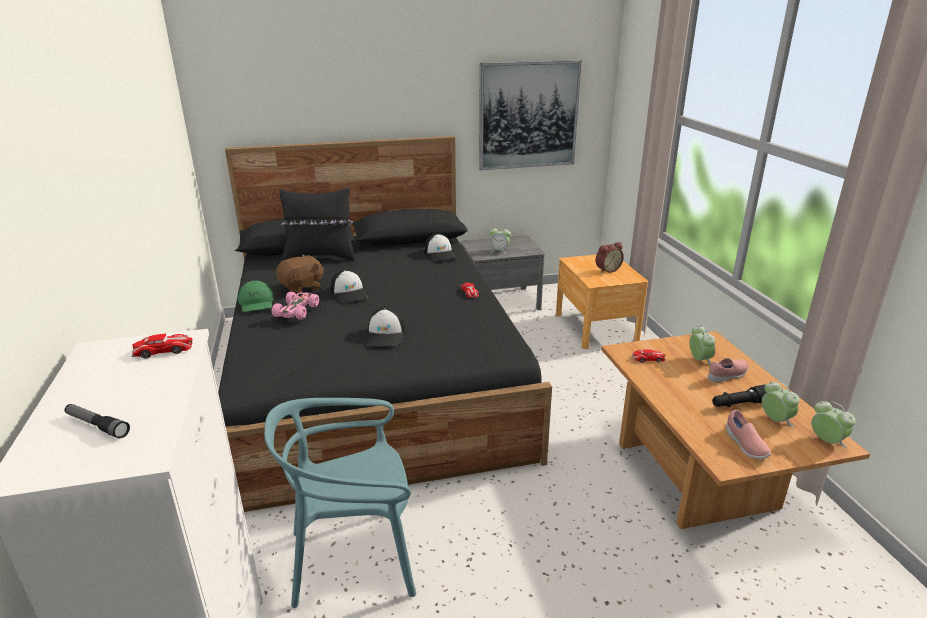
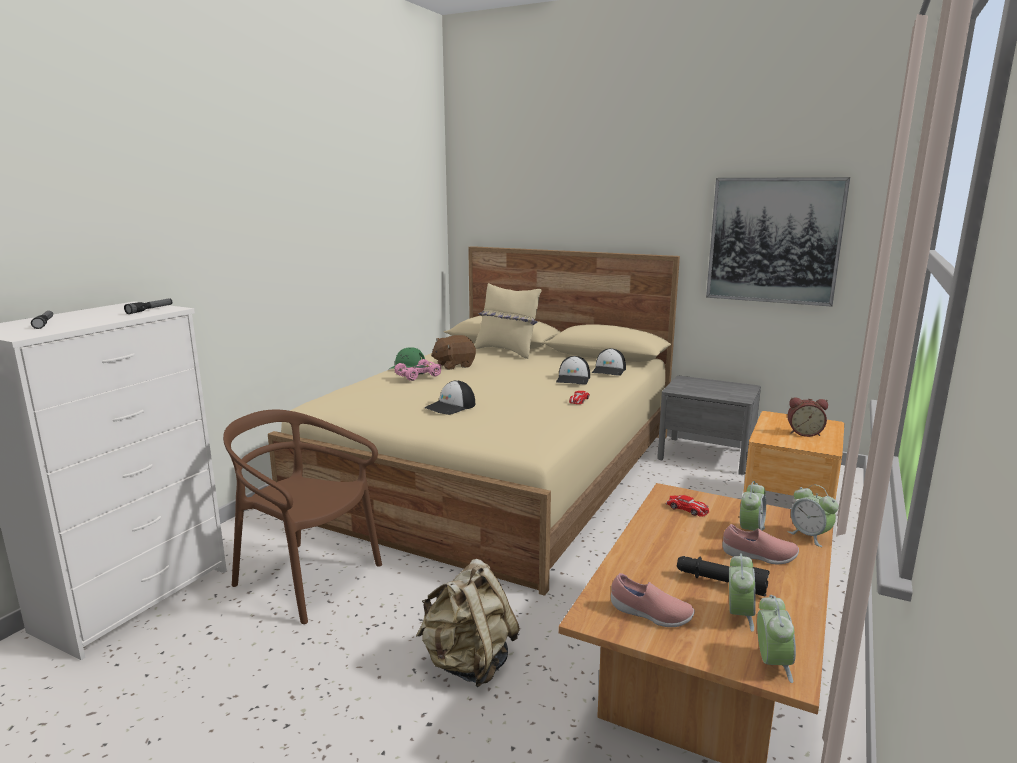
camera: 40 degrees right, 10 degrees down
toy car [132,334,192,359] -> flashlight [124,299,172,314]
black bed [218,136,552,512] -> beige bed [268,246,680,596]
turquoise chair [264,398,416,608] -> brown chair [223,410,382,624]
brown plush toy [276,255,324,295] -> brown plush toy turned 150 degrees clockwise [431,335,476,370]
black pillow [279,188,354,261] -> beige pillow [474,283,542,359]
cap [331,270,369,303] -> cap moved to [556,356,590,384]
alarm clock [490,229,511,254] -> alarm clock moved to [787,485,839,547]
pink shoe [726,410,771,459] -> pink shoe turned 90 degrees counterclockwise [611,573,695,627]
none -> beige backpack [416,559,520,687]

